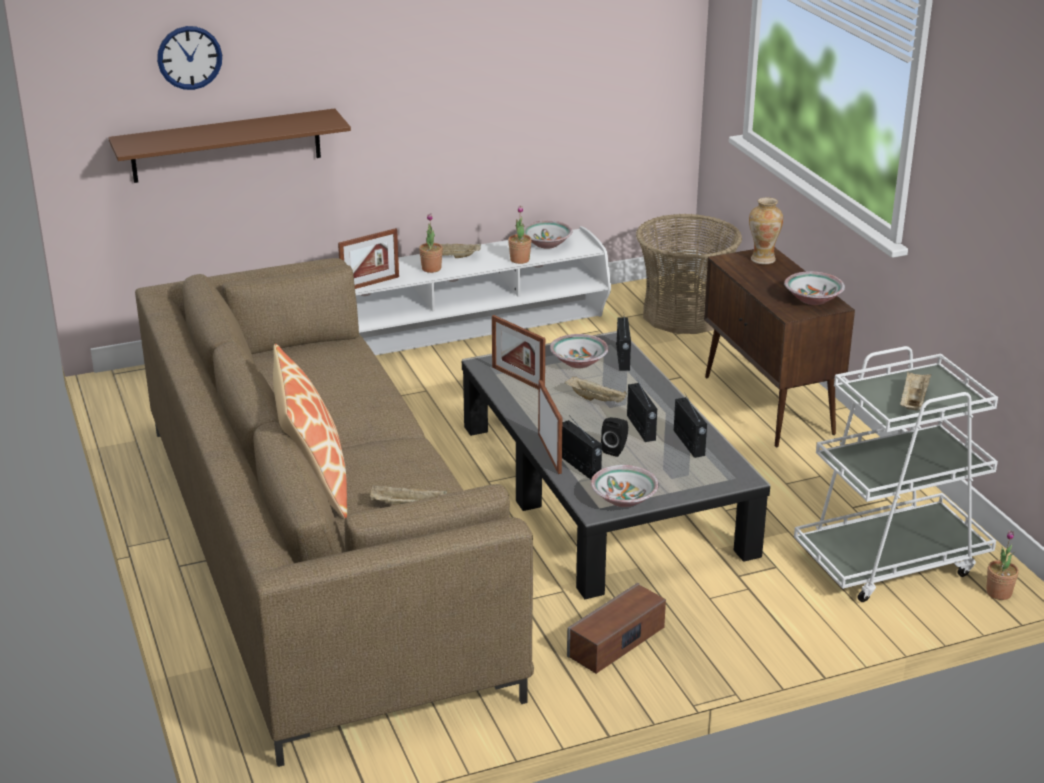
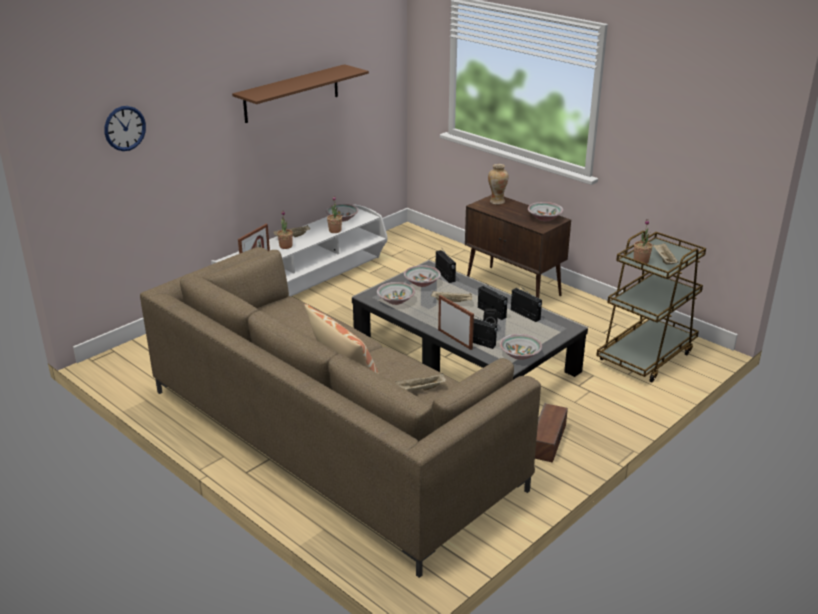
camera: 25 degrees left, 0 degrees up
brown shelf [108,109,351,183] -> brown shelf moved to [232,64,369,123]
picture frame [492,315,545,390] -> bowl [377,282,415,305]
basket [636,214,742,334] -> none
white cart [794,346,998,602] -> brown cart [596,231,706,382]
potted plant [986,531,1019,600] -> potted plant moved to [634,219,653,264]

